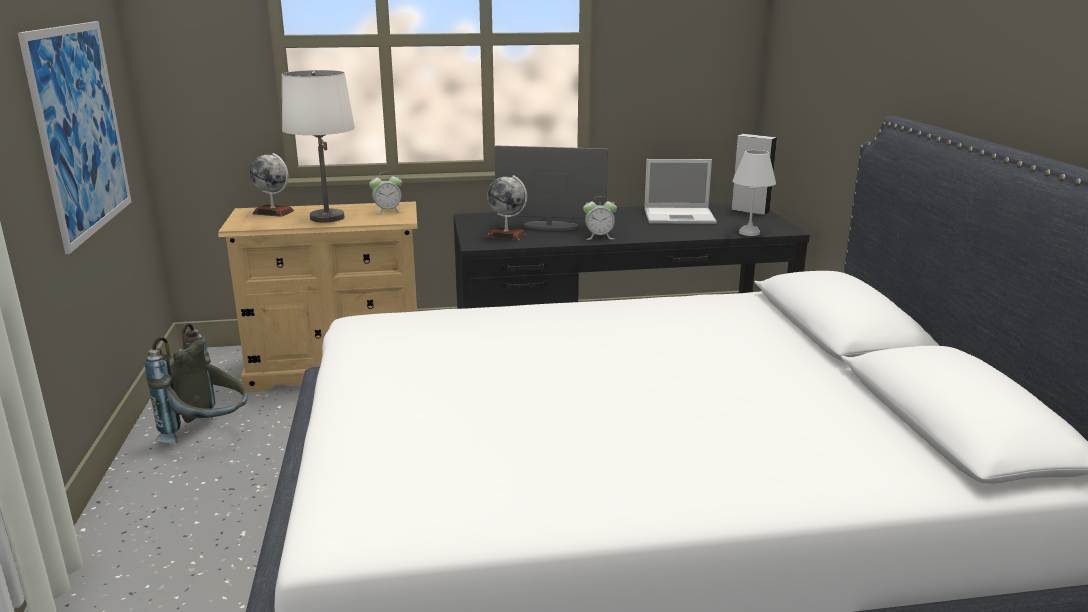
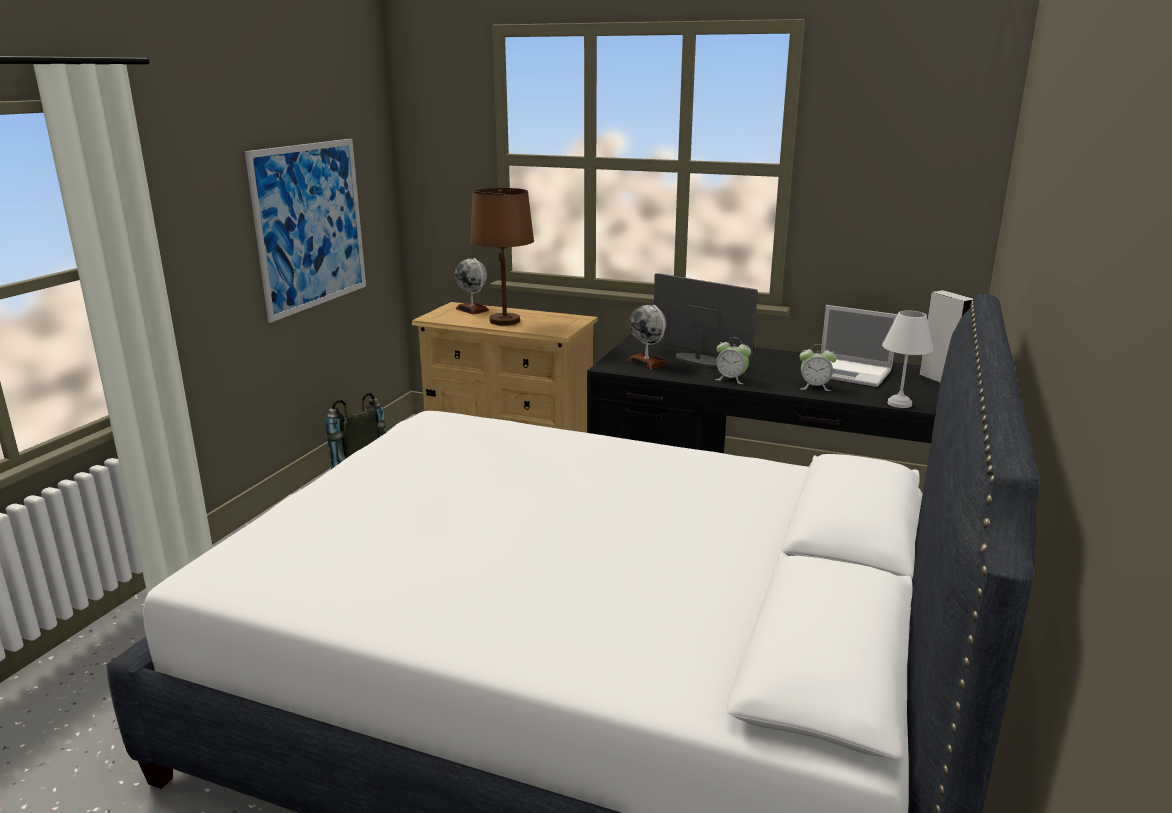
camera: 30 degrees right, 0 degrees up
white table lamp [282,70,355,222] -> brown table lamp [470,188,534,325]
alarm clock [369,172,402,215] -> alarm clock moved to [799,344,837,391]

